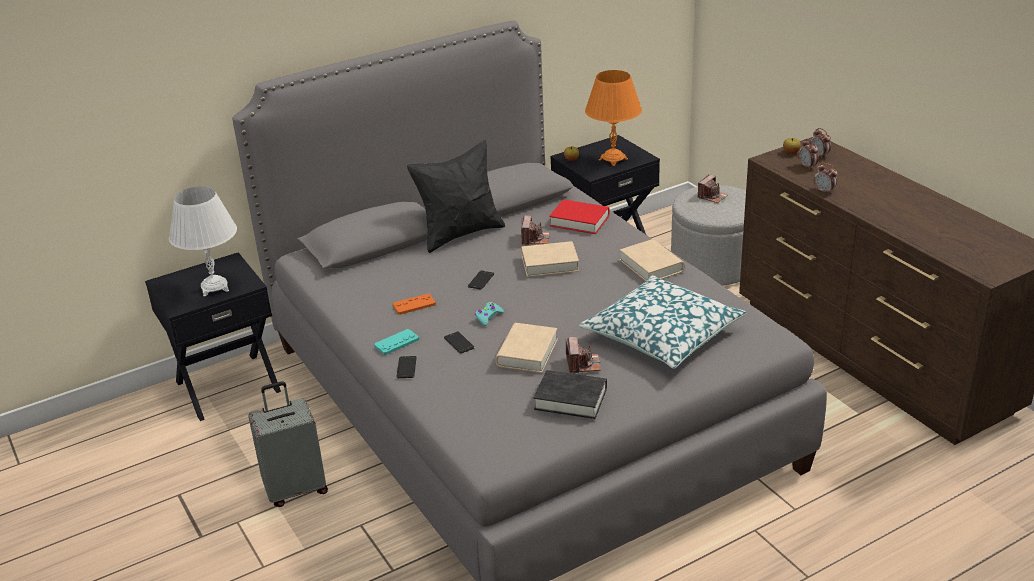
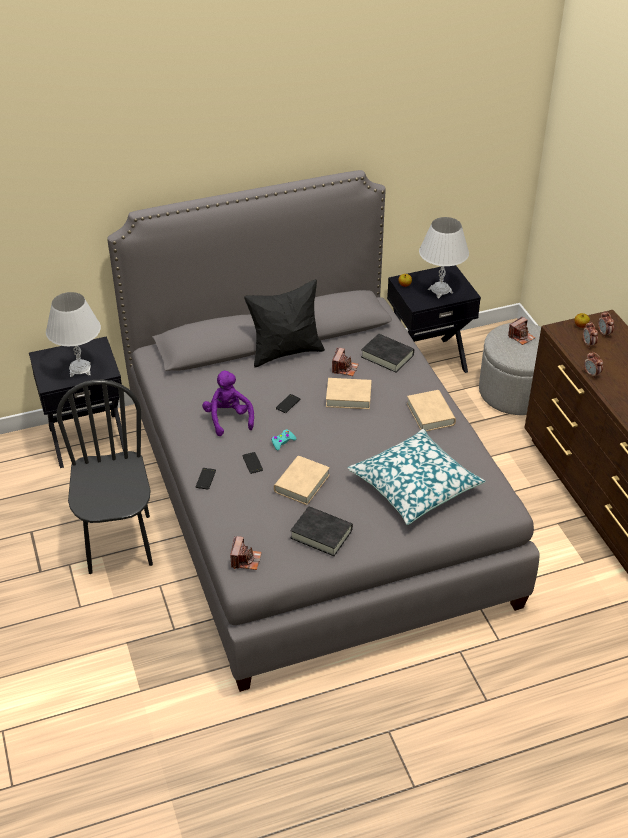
camera: 10 degrees right, 10 degrees up
grey suitcase [248,381,328,507] -> black chair [57,380,153,574]
turquoise game controller [374,329,419,355] -> none
orange game controller [393,294,436,315] -> purple plush toy [202,371,254,436]
red book [549,199,610,234] -> black book [361,334,414,372]
camera [566,337,601,374] -> camera moved to [230,536,262,570]
orange table lamp [585,70,642,166] -> white table lamp [419,217,469,299]

